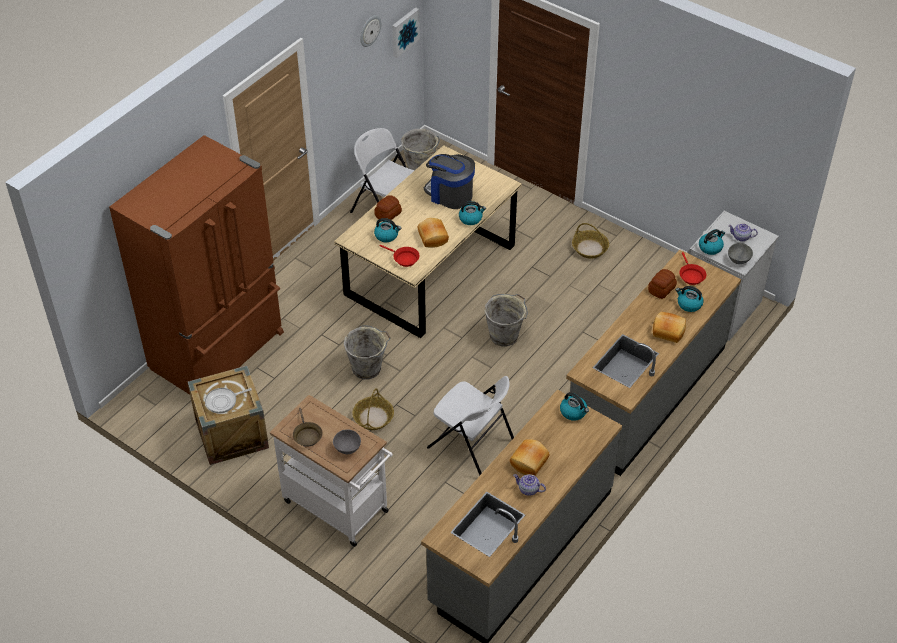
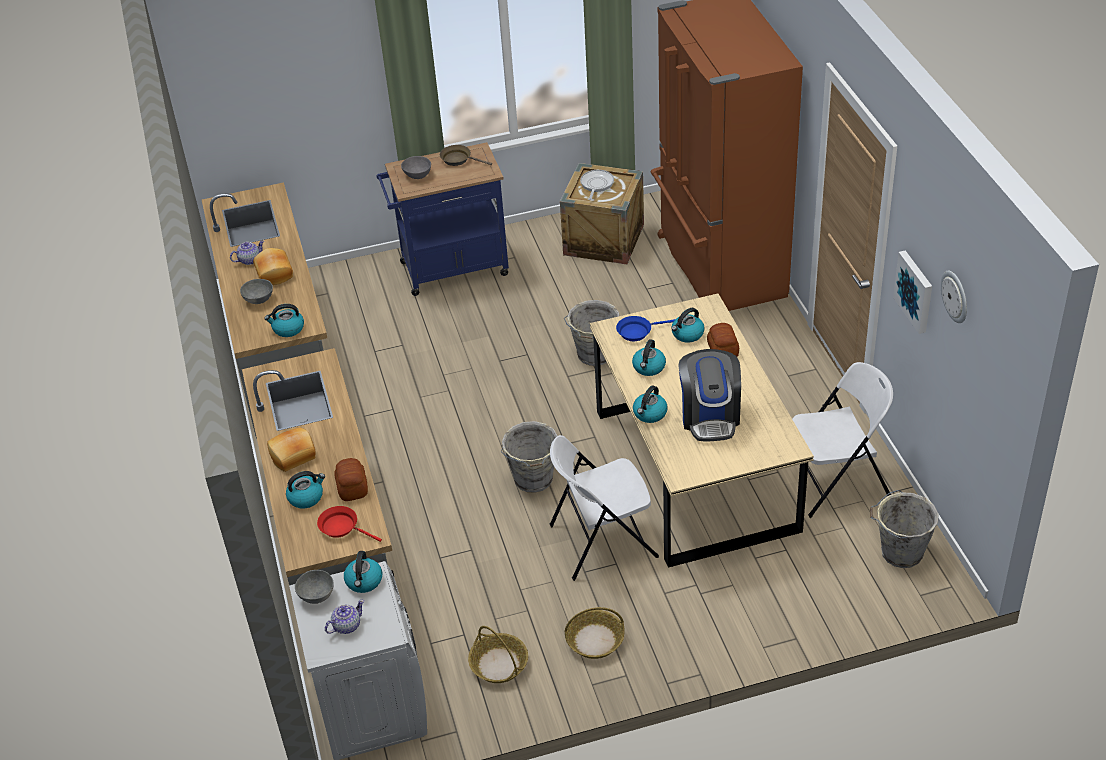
camera: 130 degrees right, 5 degrees down
white cart [270,395,393,547] -> blue cart [376,142,509,296]
basket [352,388,394,430] -> basket moved to [468,626,528,683]
red frying pan [380,245,419,267] -> blue frying pan [616,316,675,341]
picture [392,7,420,58] -> picture moved to [893,250,932,334]
bread [417,218,449,248] -> kettle [632,339,666,376]
coffee machine [424,154,475,209] -> coffee machine turned 105 degrees clockwise [678,349,741,441]
white chair [427,376,514,475] -> white chair moved to [550,435,659,581]
none -> grey bowl [240,279,273,304]

